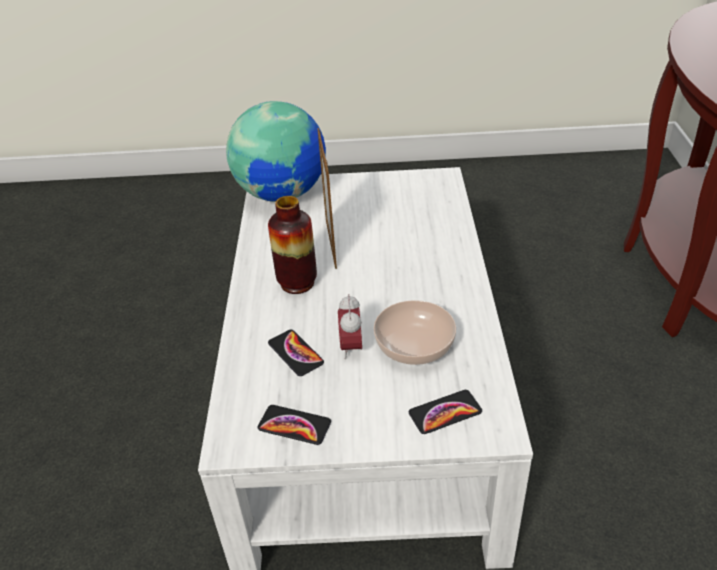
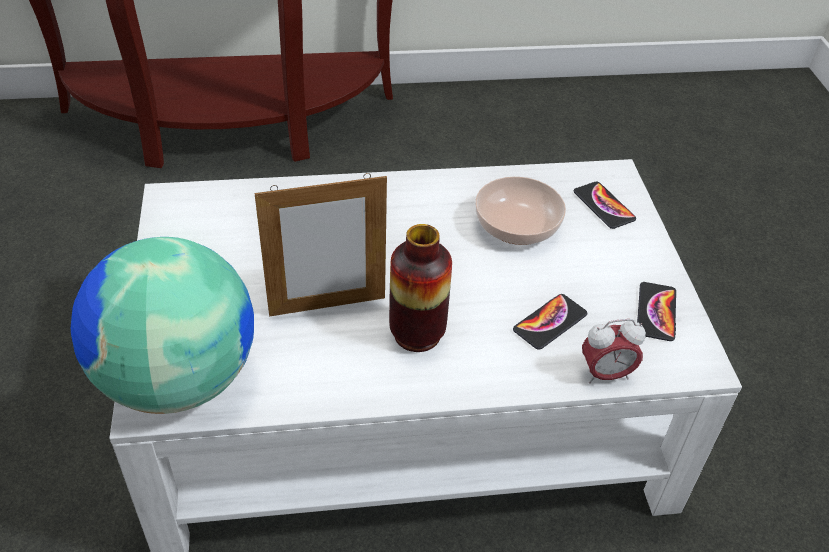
camera: 100 degrees left, 5 degrees up
alarm clock [338,294,362,359] -> alarm clock moved to [582,319,646,384]

